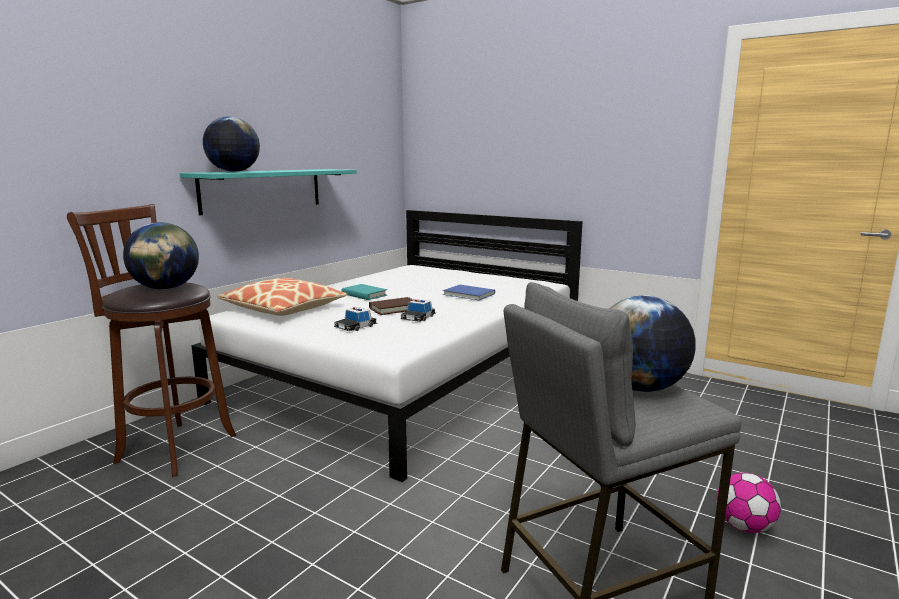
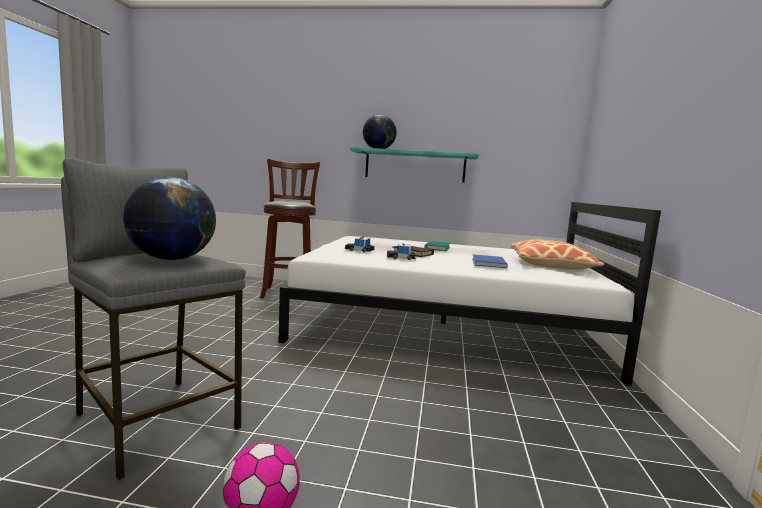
camera: 65 degrees right, 5 degrees down
globe [123,222,199,290] -> none
pillow [217,278,348,316] -> pillow moved to [510,239,605,270]

